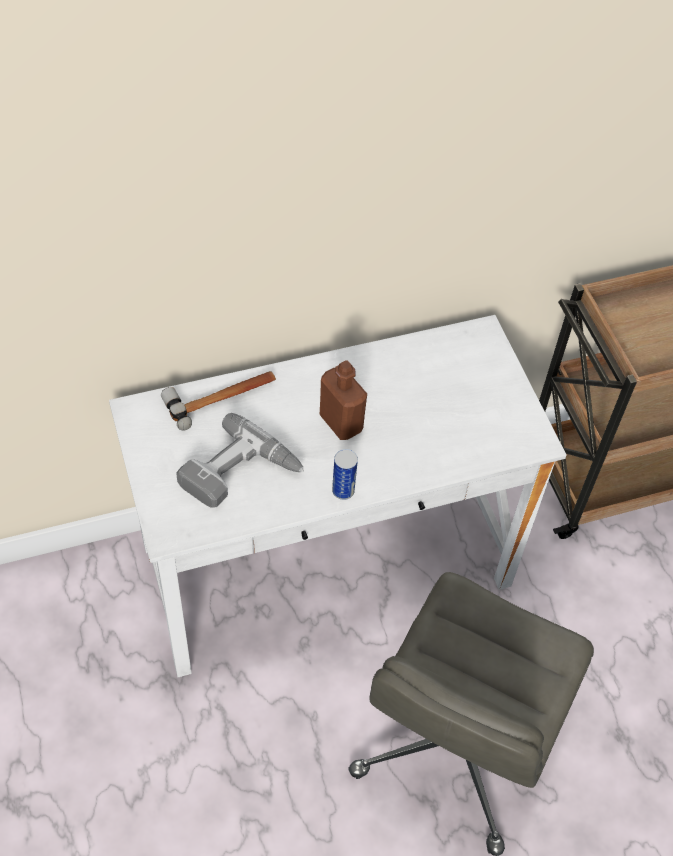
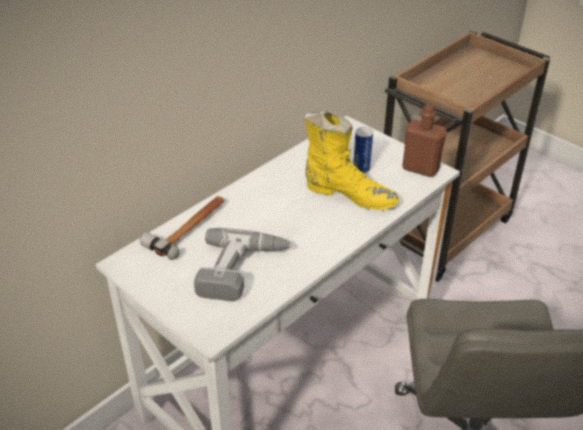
camera: 25 degrees left, 15 degrees down
brown bottle [320,360,367,440] -> brown bottle moved to [402,103,447,177]
can [332,449,358,500] -> can moved to [353,127,373,174]
none -> yellow boot [304,111,399,210]

